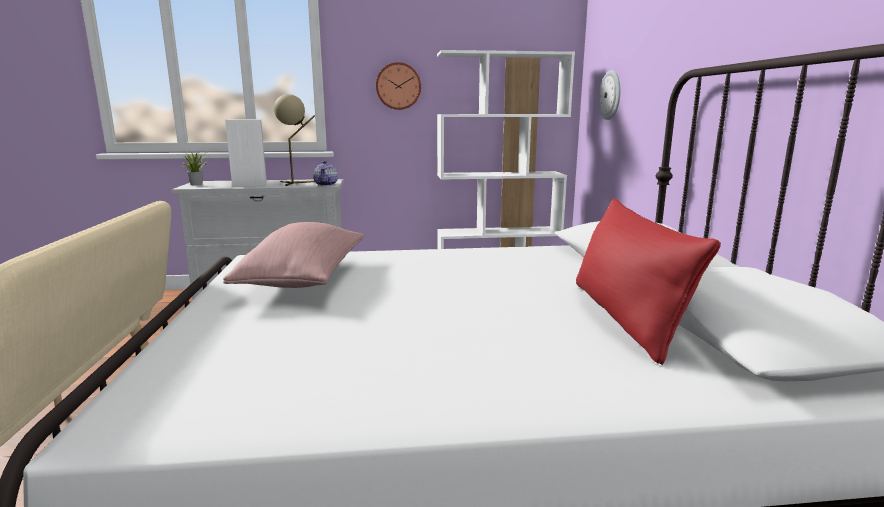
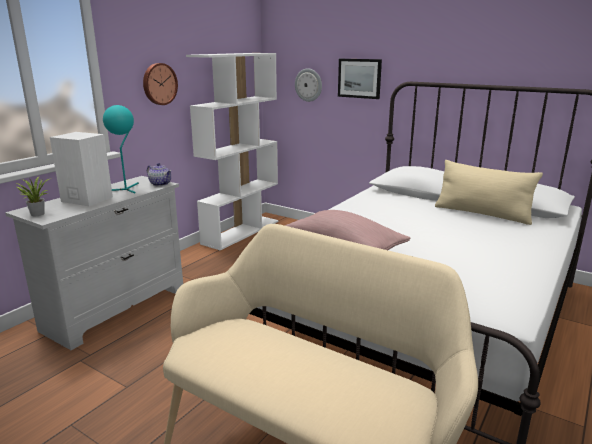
camera: 50 degrees left, 5 degrees up
beige table lamp [274,94,315,186] -> turquoise table lamp [103,105,139,193]
red pillow [576,198,721,365] -> beige pillow [435,160,543,225]
none -> picture [338,59,382,99]

